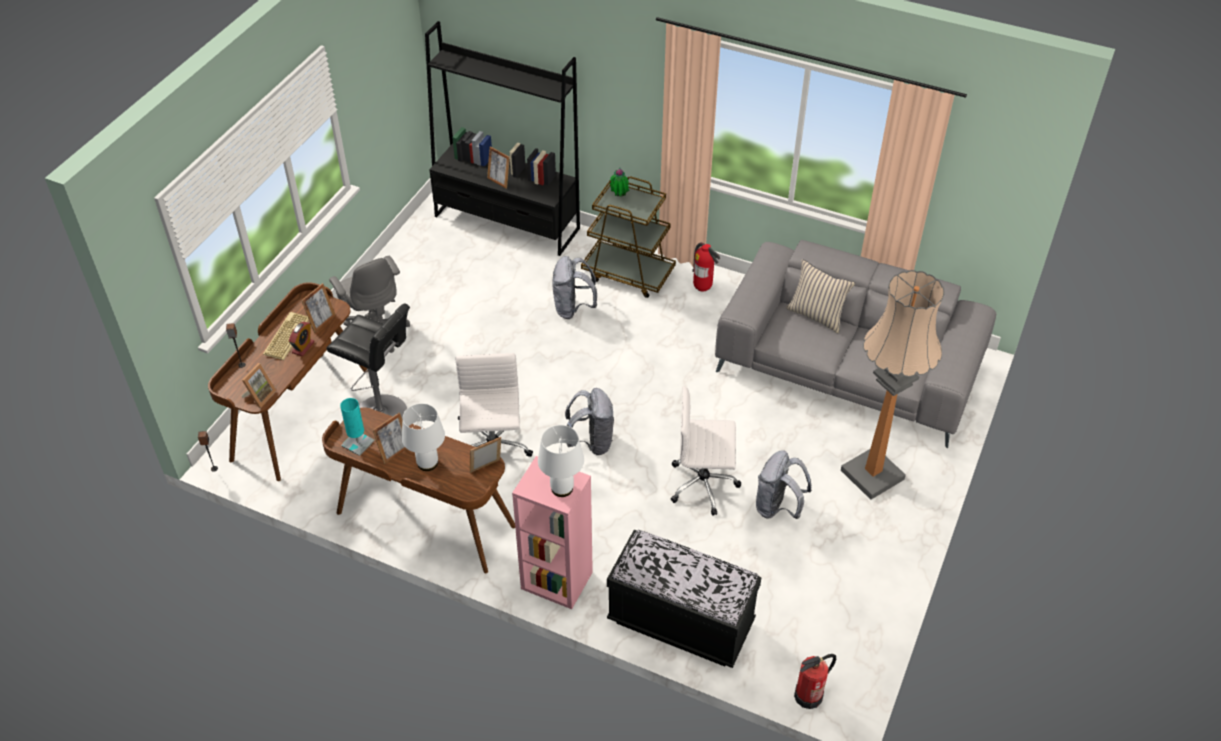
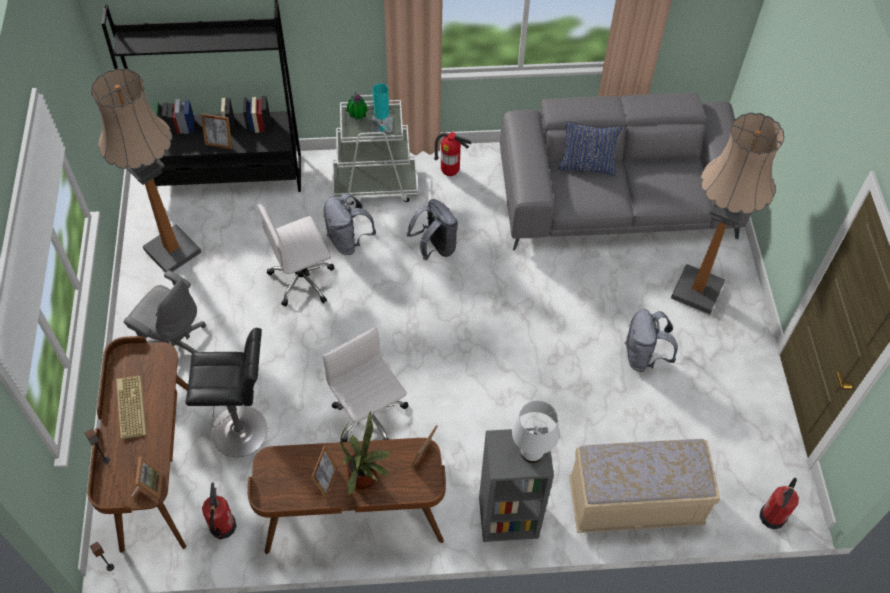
camera: 30 degrees left, 10 degrees up
alarm clock [289,322,315,356] -> none
picture frame [301,283,336,333] -> none
turquoise table lamp [340,398,375,456] -> turquoise table lamp moved to [371,84,393,133]
white table lamp [402,403,445,471] -> potted plant [340,411,393,495]
pink bookcase [512,456,593,609] -> grey bookcase [479,427,554,542]
grey backpack [565,388,614,455] -> grey backpack moved to [407,199,458,260]
brown cart [581,177,676,298] -> white cart [332,95,418,205]
black bench [607,530,762,668] -> beige bench [569,439,720,533]
white office chair [671,386,741,516] -> white office chair moved to [257,204,334,307]
beige pillow [786,259,855,334] -> blue pillow [558,121,623,176]
none -> floor lamp [91,68,201,272]
none -> fire extinguisher [202,483,236,540]

